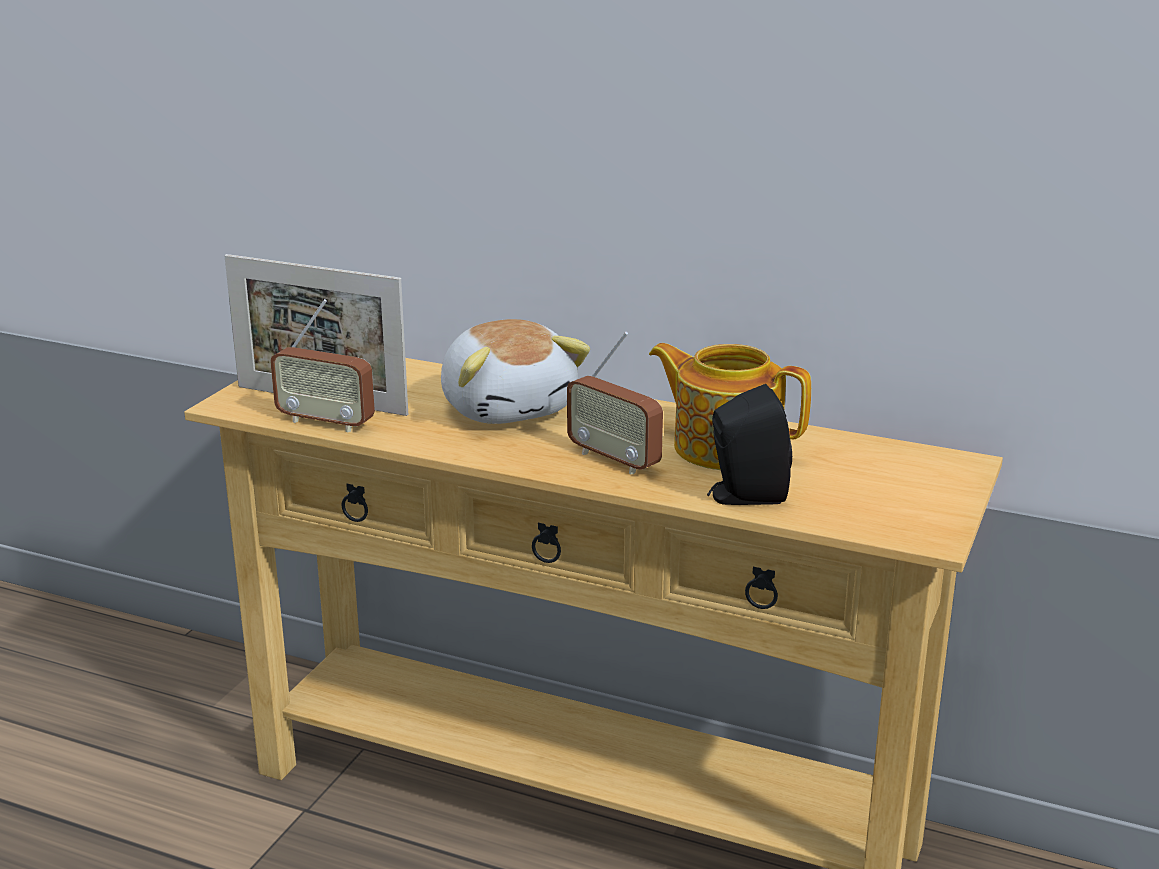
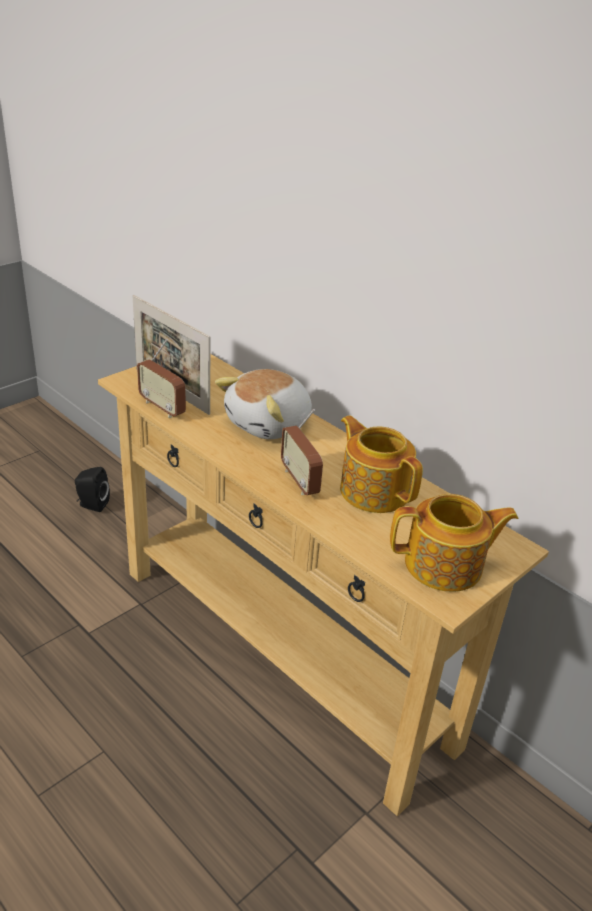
camera: 20 degrees right, 10 degrees up
plush toy [441,319,590,424] -> plush toy turned 45 degrees clockwise [215,369,312,439]
black speaker [707,384,792,505] -> black speaker moved to [75,467,110,512]
none -> teapot [390,494,519,592]

